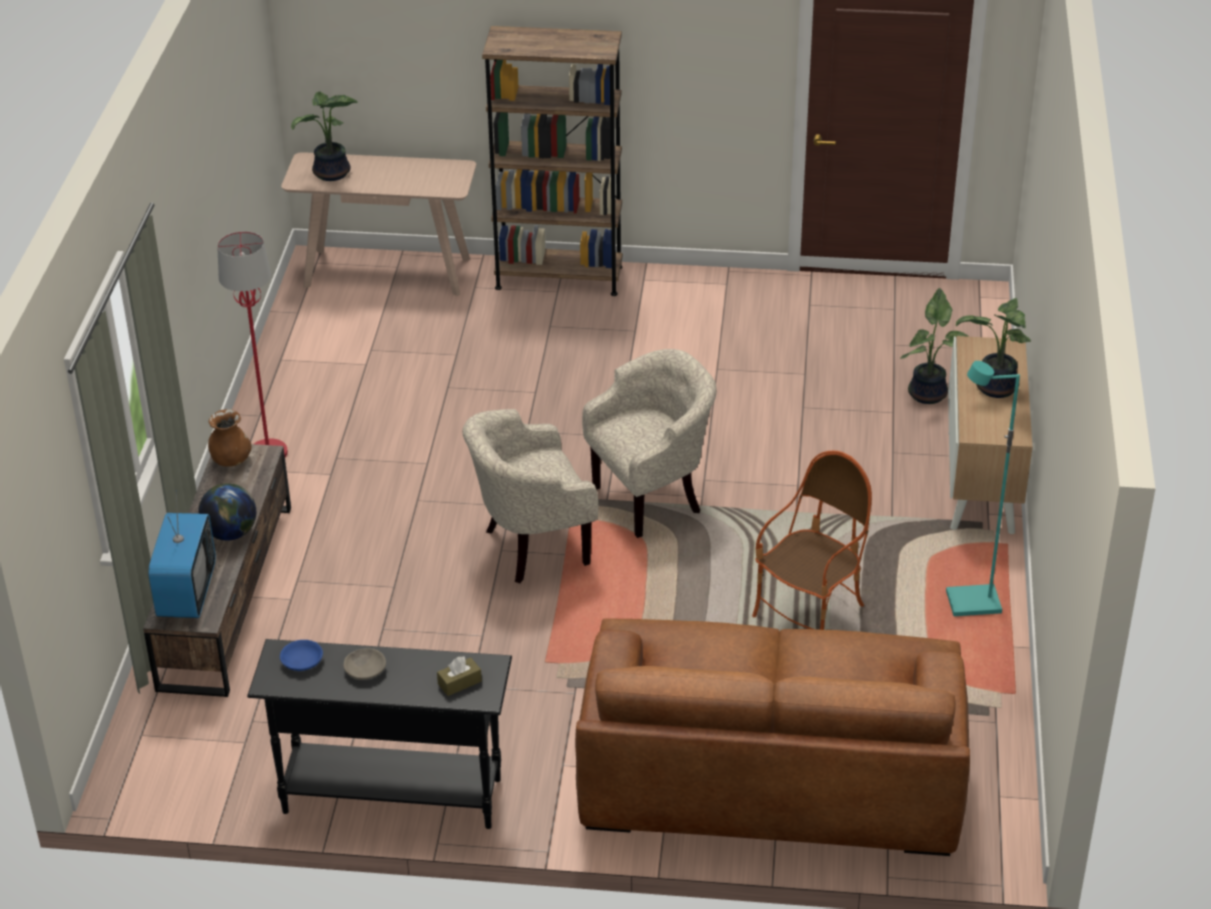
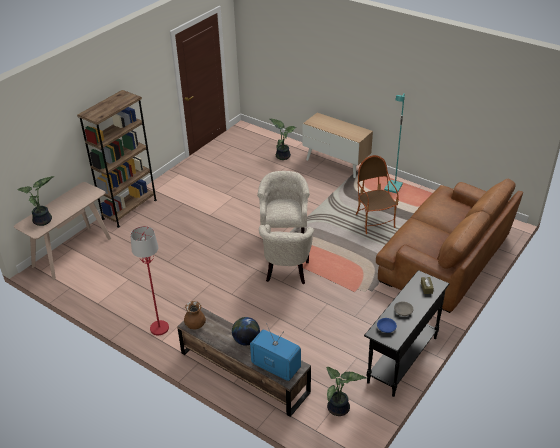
camera: 60 degrees left, 0 degrees up
potted plant [956,298,1031,398] -> potted plant moved to [326,367,367,416]

